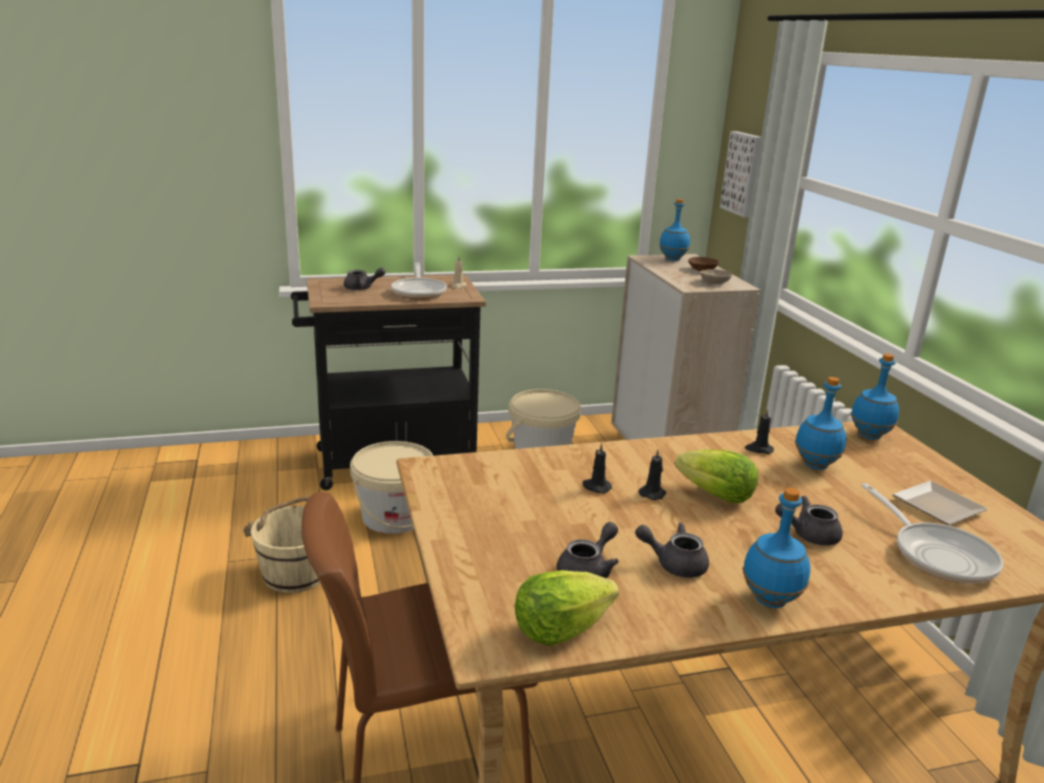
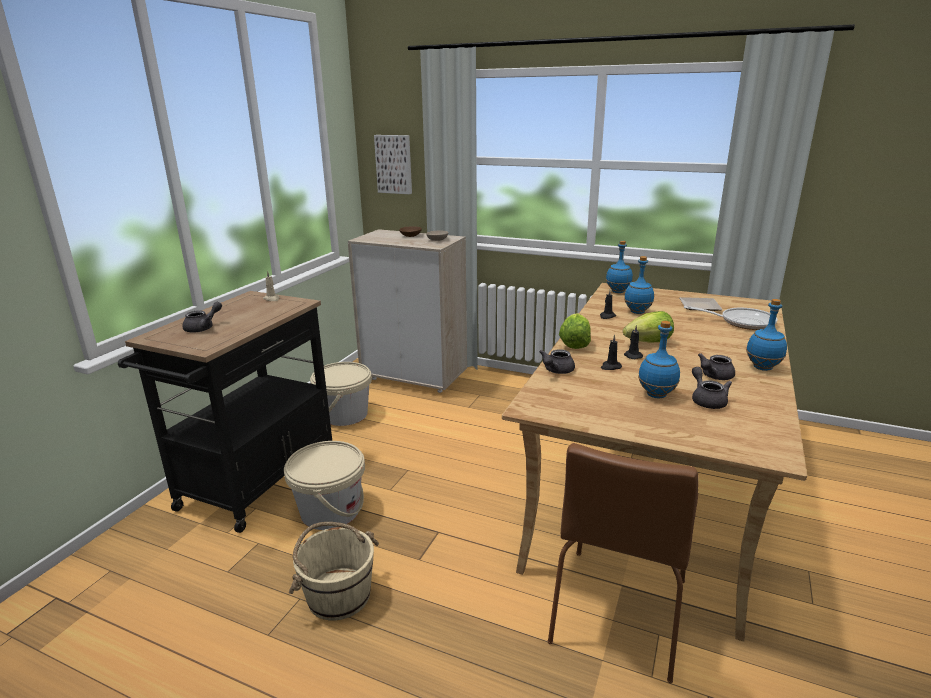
camera: 50 degrees left, 0 degrees up
frying pan [391,263,447,299] -> none
lettuce [515,570,619,646] -> lettuce moved to [559,313,591,349]
blue bottle [659,199,690,261] -> blue bottle moved to [638,321,680,398]
grey teapot [775,496,843,546] -> grey teapot moved to [539,349,575,374]

